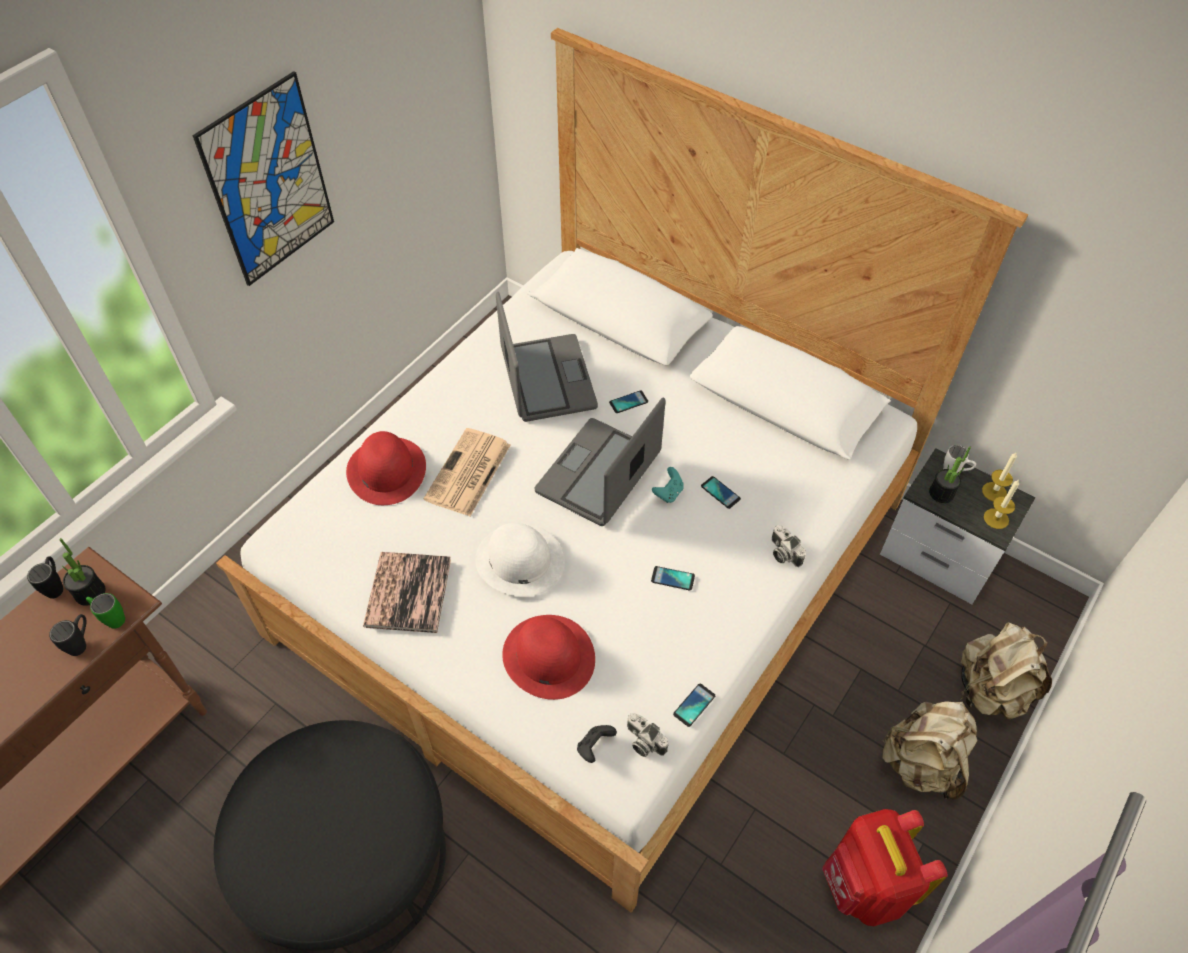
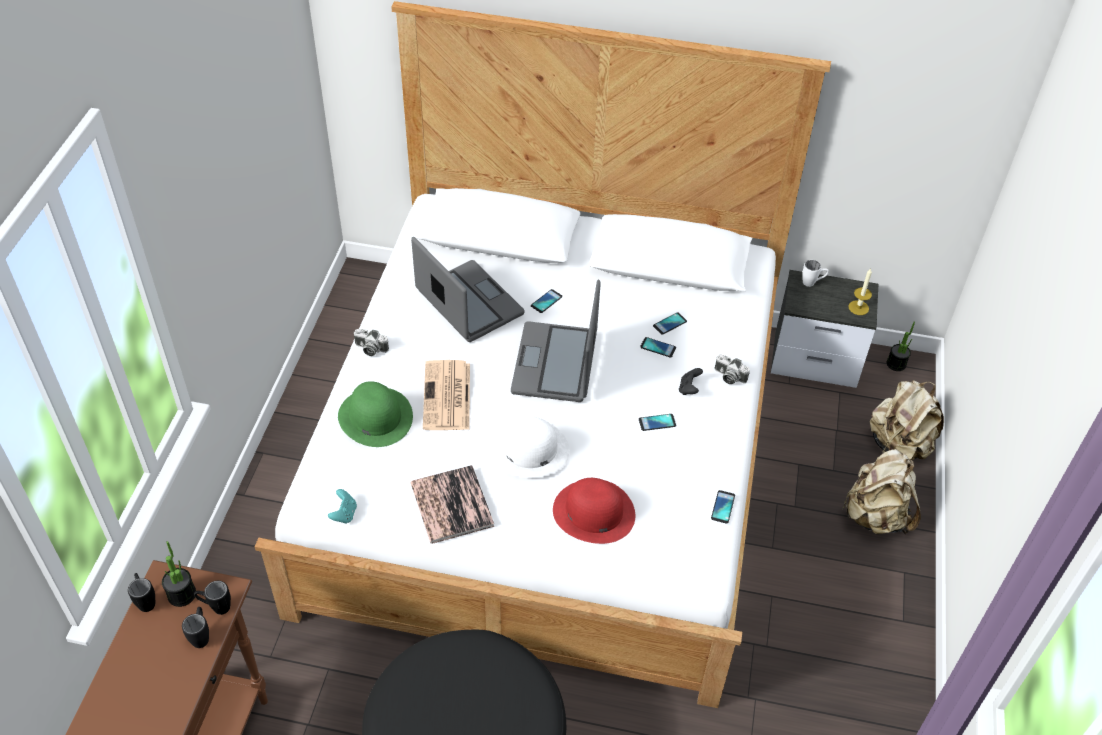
camera: 25 degrees left, 5 degrees down
green mug [86,593,125,629] -> black mug [194,581,231,615]
picture [192,71,334,286] -> none
red hat [346,431,426,505] -> green hat [338,381,413,447]
black game controller [577,725,617,763] -> black game controller moved to [679,368,703,395]
camera [627,713,668,757] -> camera moved to [353,329,389,356]
turquoise game controller [652,467,684,503] -> turquoise game controller moved to [328,489,357,524]
red backpack [822,809,947,926] -> none
potted plant [929,446,971,503] -> potted plant moved to [887,322,915,371]
candle [982,453,1017,501] -> none
none -> phone [653,312,687,335]

